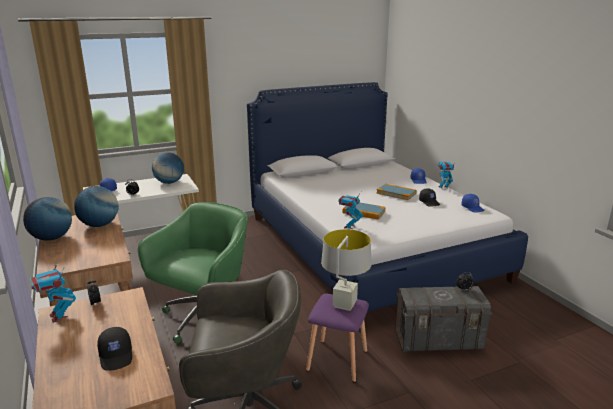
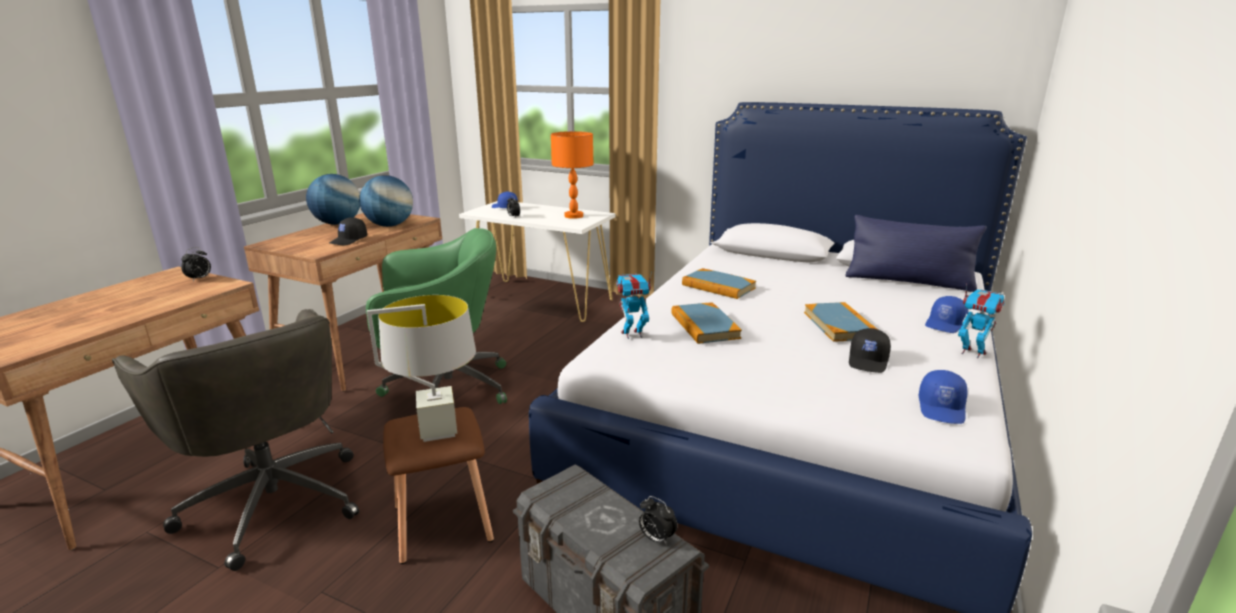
camera: 50 degrees right, 0 degrees up
toy robot [30,259,76,323] -> none
black cap [97,327,132,371] -> black cap moved to [329,217,367,245]
globe [152,152,184,184] -> orange table lamp [551,131,593,219]
purple stool [306,294,369,382] -> brown stool [383,407,494,564]
none -> book [682,268,756,299]
none -> blue pillow [845,215,987,292]

